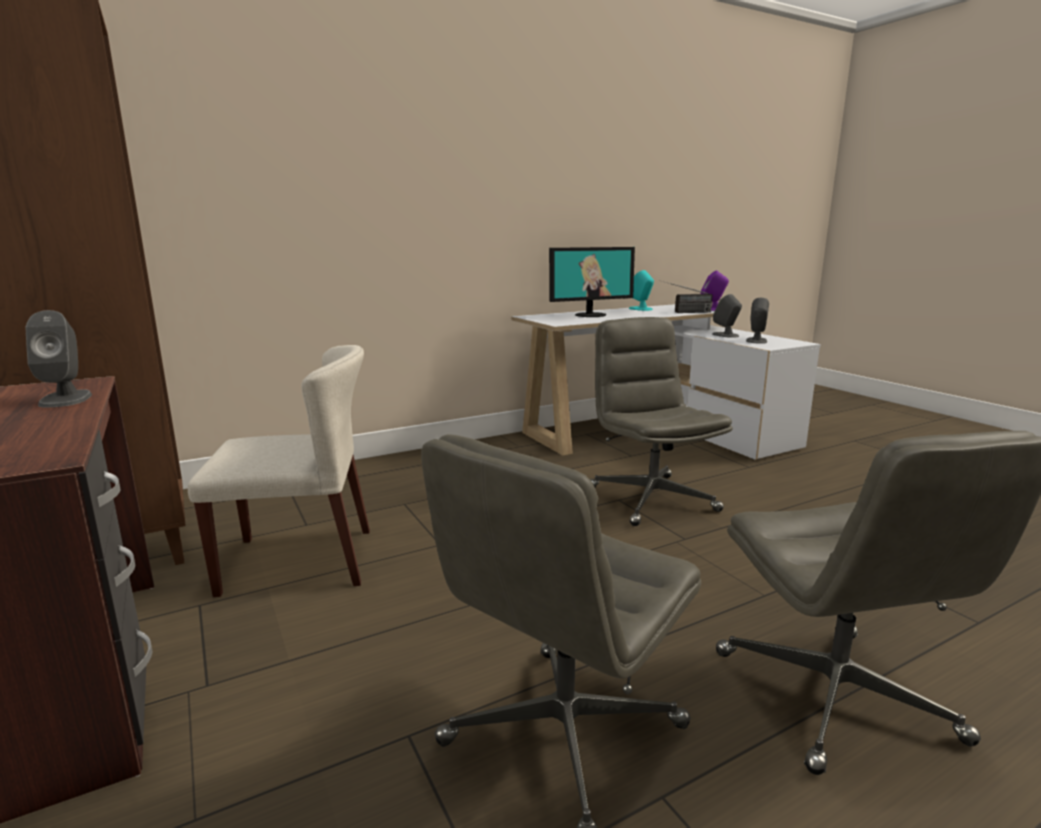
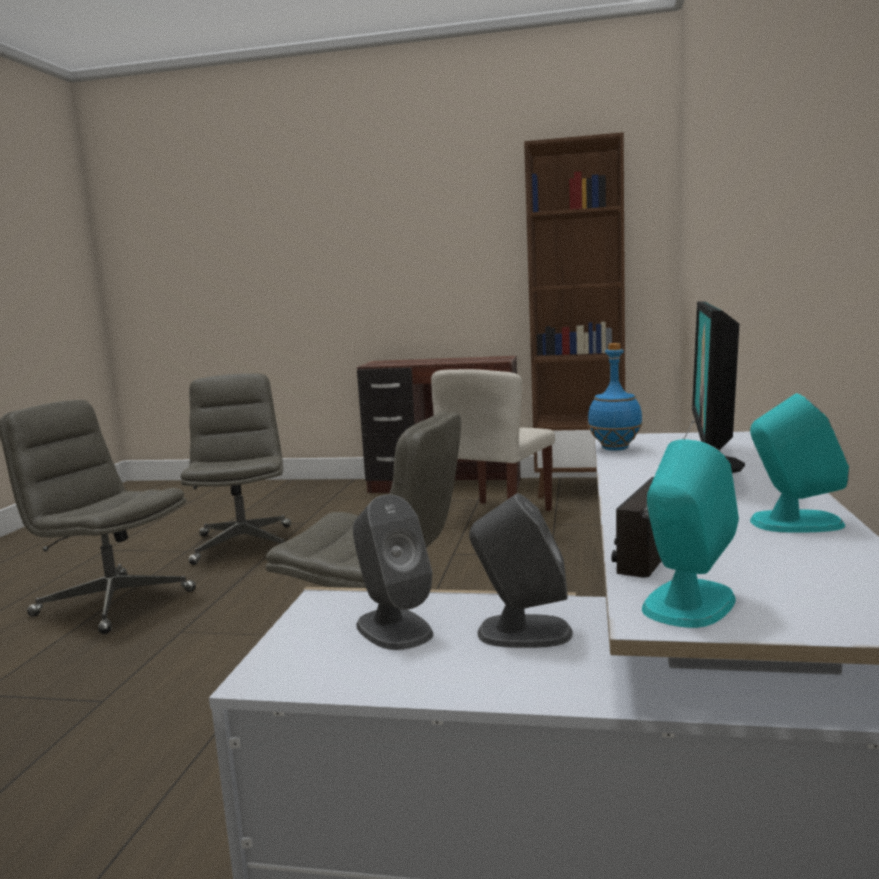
camera: 130 degrees right, 5 degrees down
grey speaker [25,310,92,408] -> none
purple speaker [701,270,729,311] -> turquoise speaker [642,439,739,628]
none -> blue bottle [588,343,643,451]

